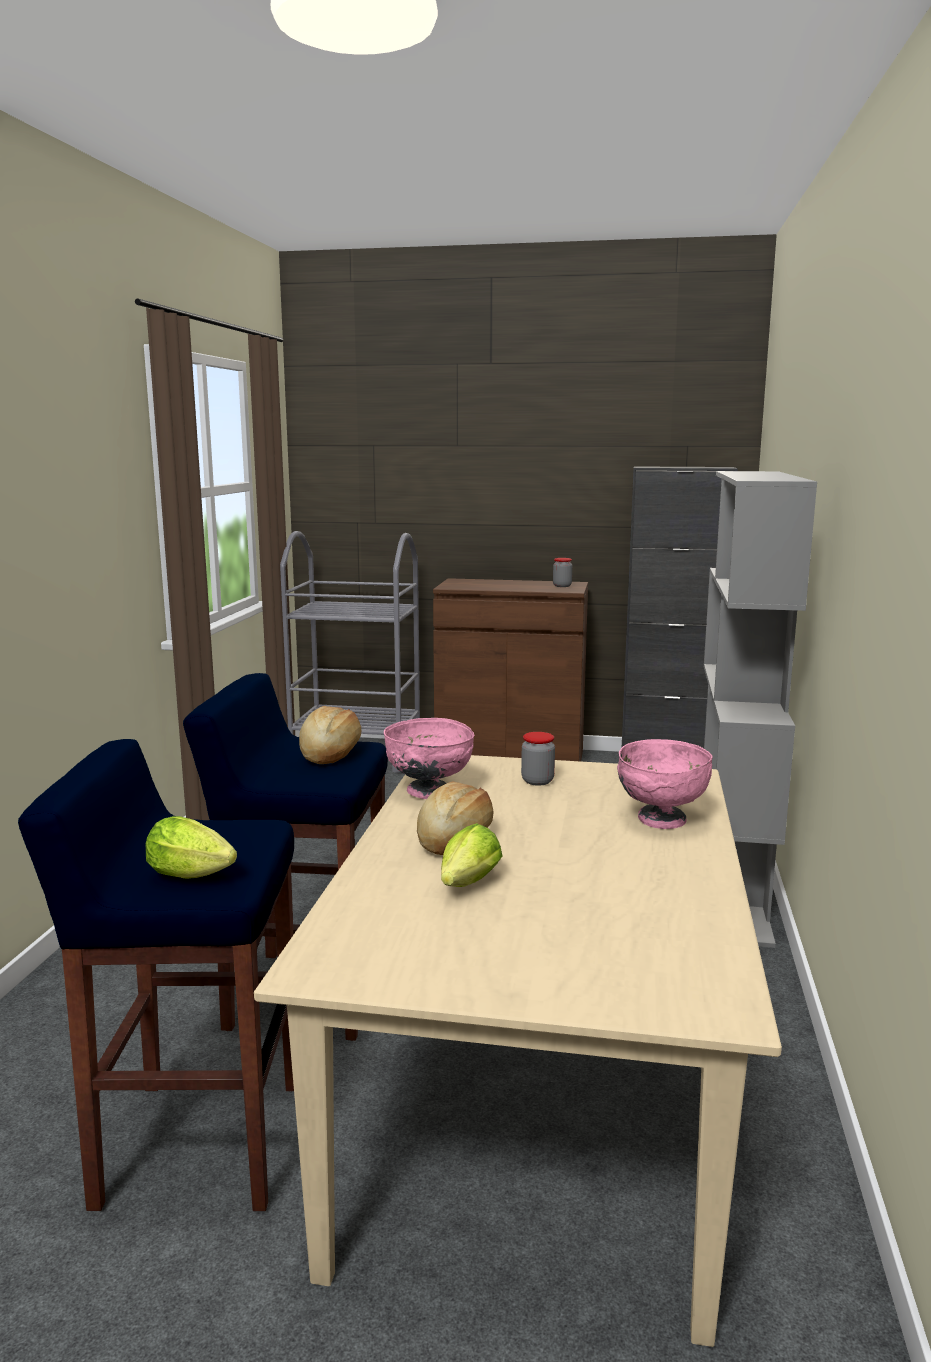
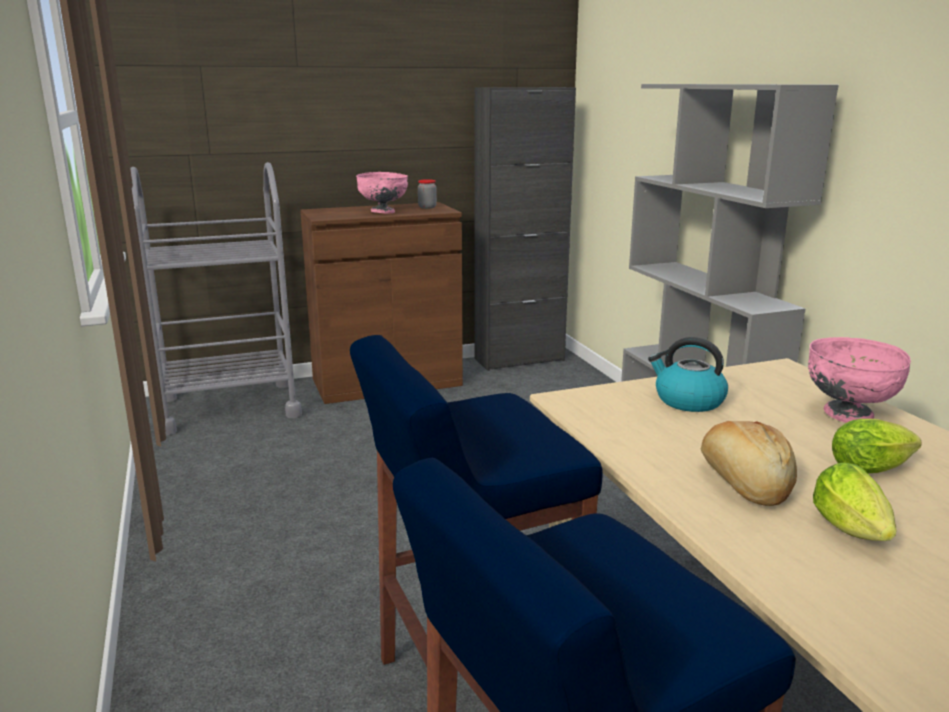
camera: 30 degrees left, 5 degrees up
lettuce [145,816,237,879] -> lettuce moved to [832,419,922,473]
bread [299,706,361,764] -> none
pink bowl [384,718,475,799] -> pink bowl moved to [356,172,408,214]
jar [521,732,555,786] -> kettle [648,337,728,412]

